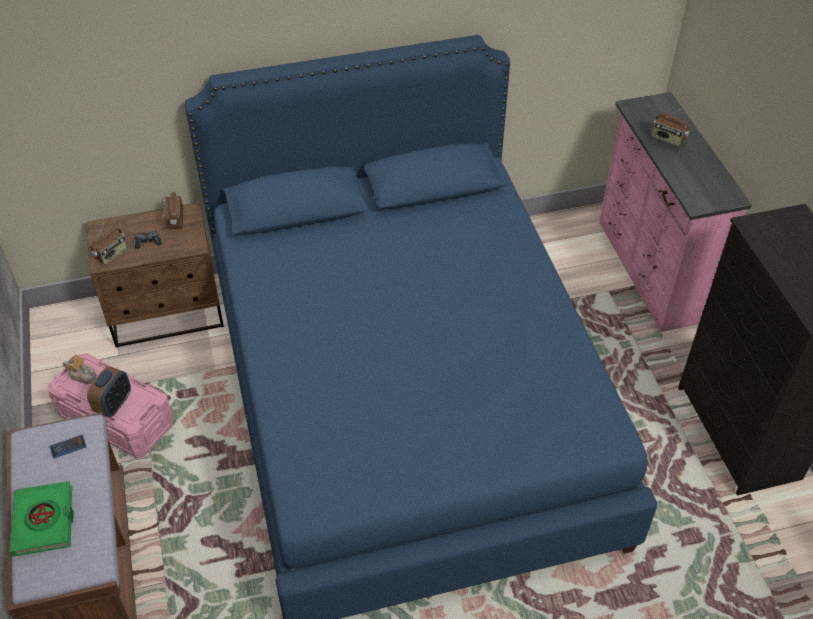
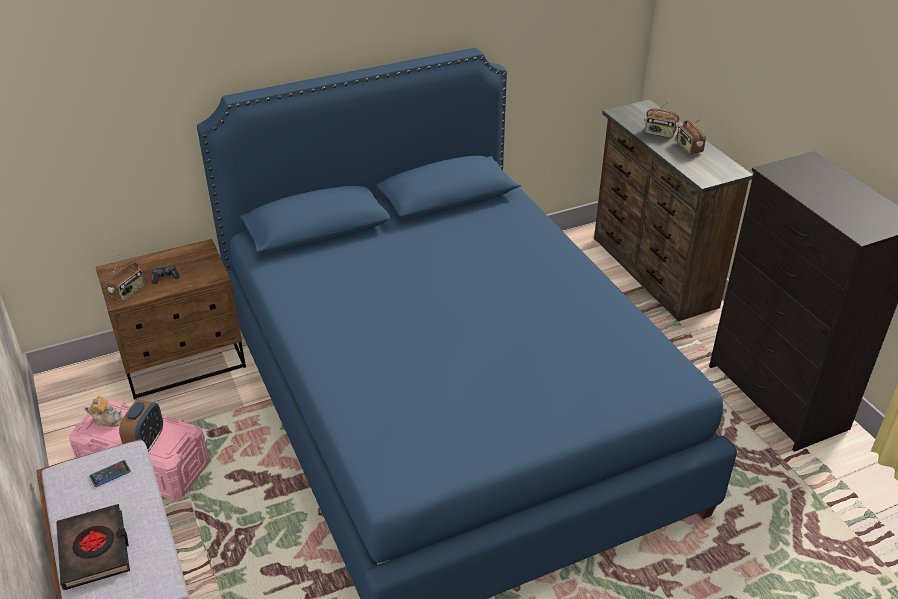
camera: 10 degrees left, 10 degrees down
green book [10,481,73,557] -> black book [56,504,130,590]
radio [163,192,184,229] -> radio moved to [676,117,706,154]
pink dresser [599,92,752,332] -> brown dresser [594,100,753,321]

